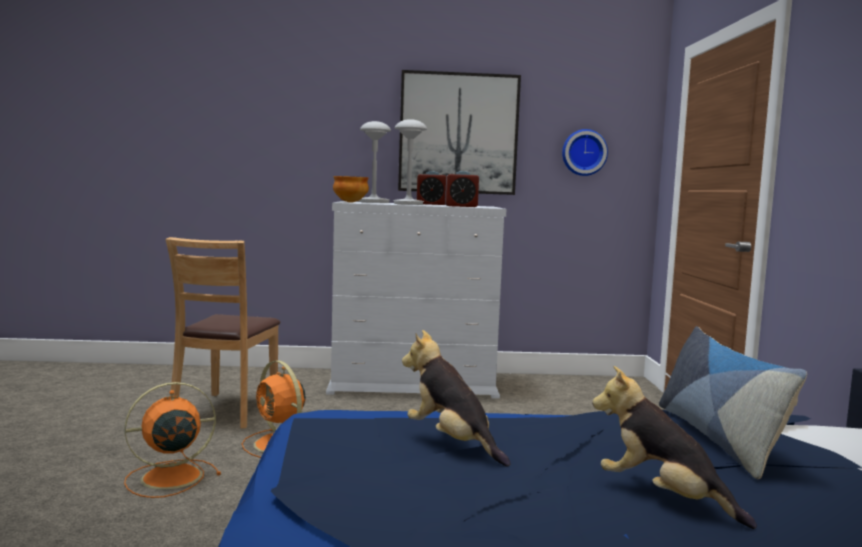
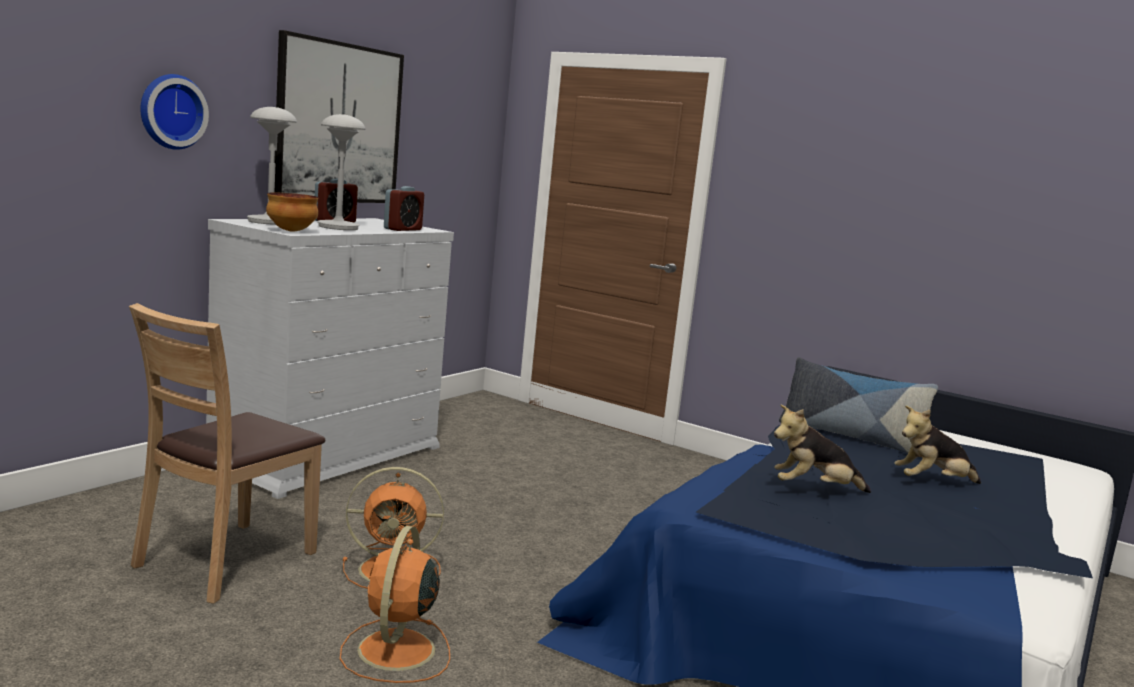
camera: 55 degrees left, 5 degrees up
brown chair [165,237,280,429] -> brown chair turned 75 degrees clockwise [129,303,325,604]
wall clock [562,129,608,176] -> wall clock moved to [140,74,209,150]

